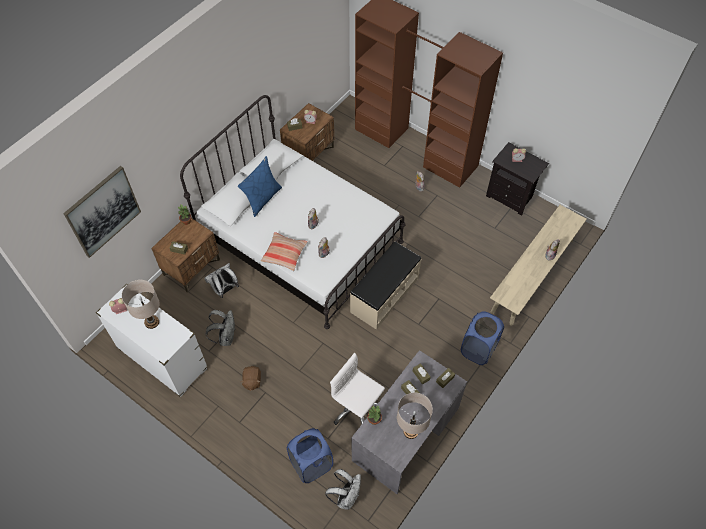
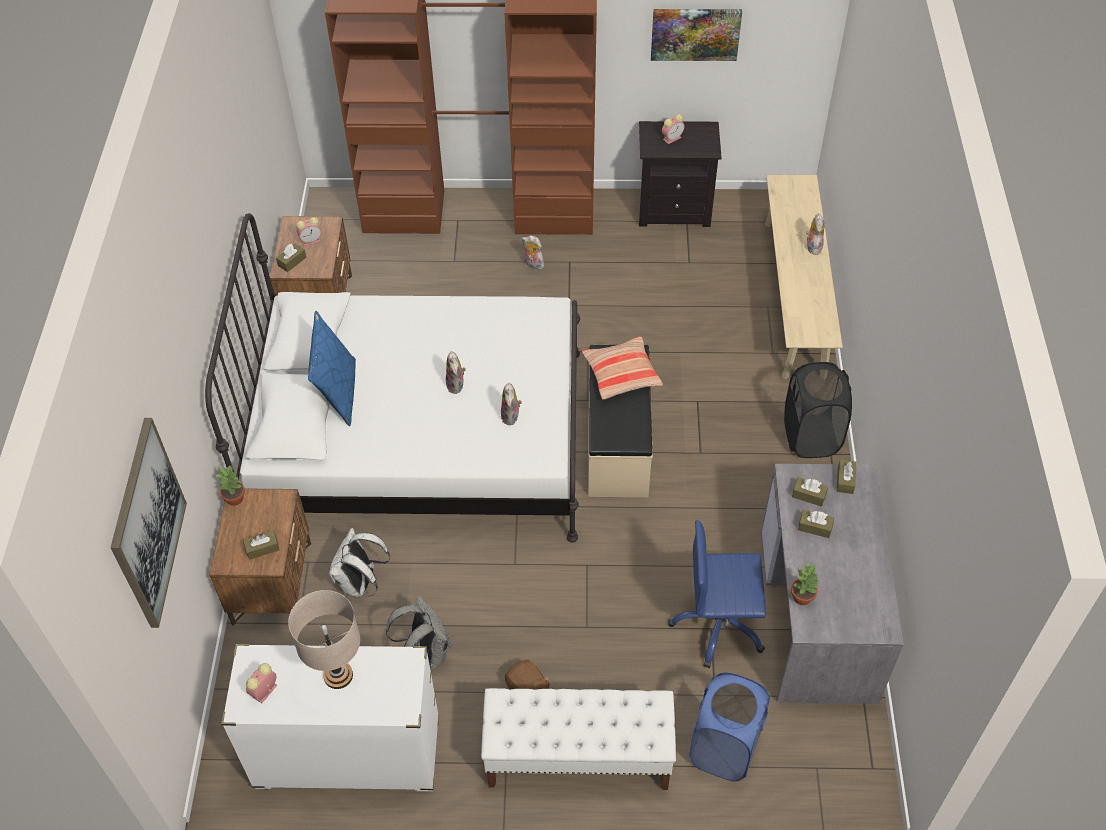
camera: 35 degrees left, 5 degrees down
pillow [261,232,307,271] -> pillow moved to [582,336,663,399]
white backpack [325,469,361,510] -> none
white office chair [330,353,385,425] -> blue office chair [668,520,766,668]
beige table lamp [397,392,433,439] -> none
blue laundry basket [461,311,504,365] -> black laundry basket [784,362,852,458]
none -> white bench [481,688,676,790]
none -> picture [651,9,742,61]

